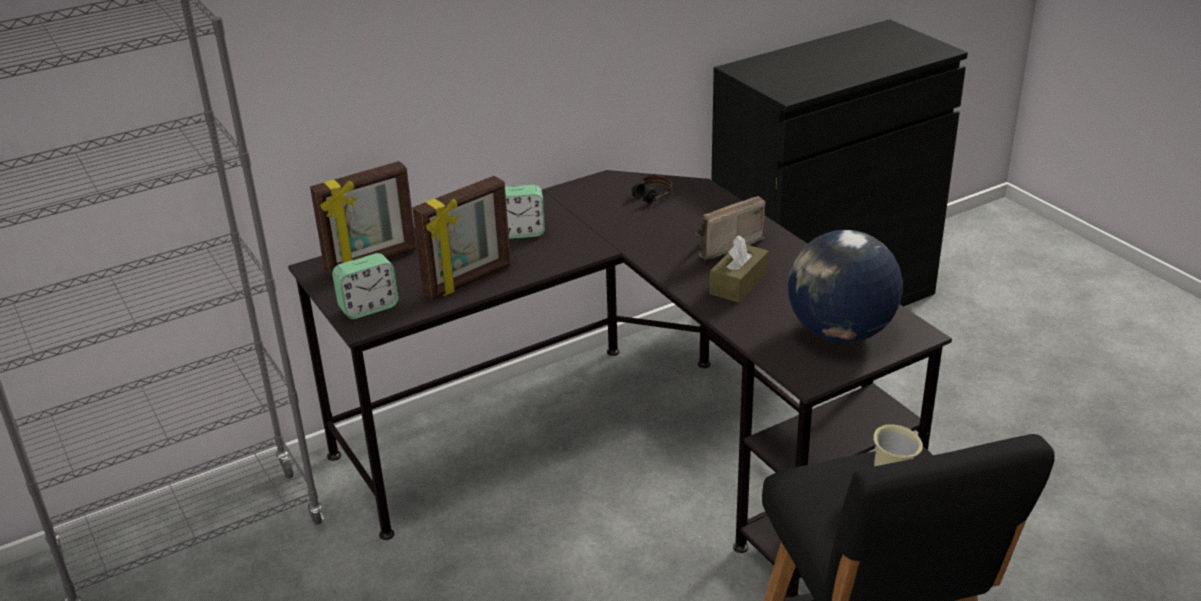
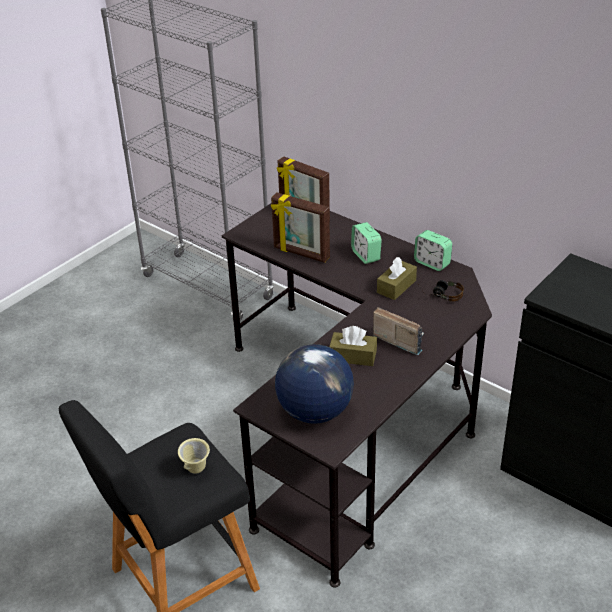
camera: 70 degrees right, 5 degrees up
alarm clock [332,253,399,319] -> alarm clock moved to [414,230,452,271]
none -> brown tissue box [377,257,417,300]

